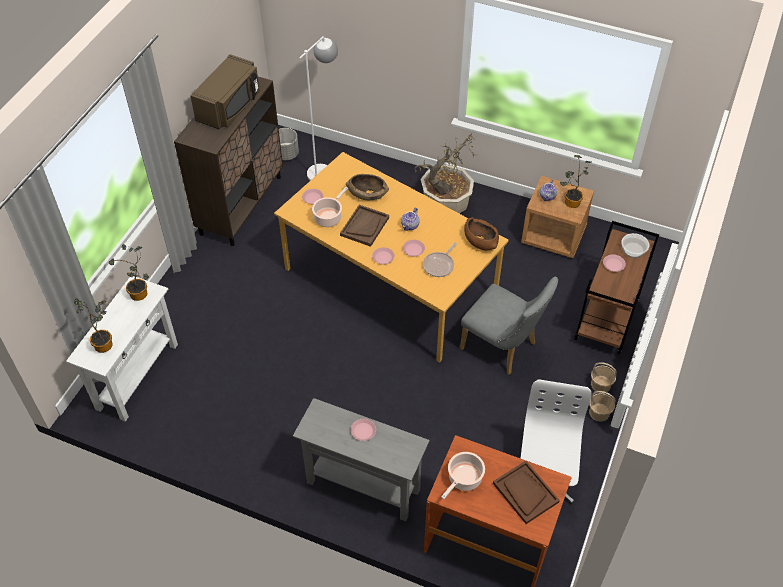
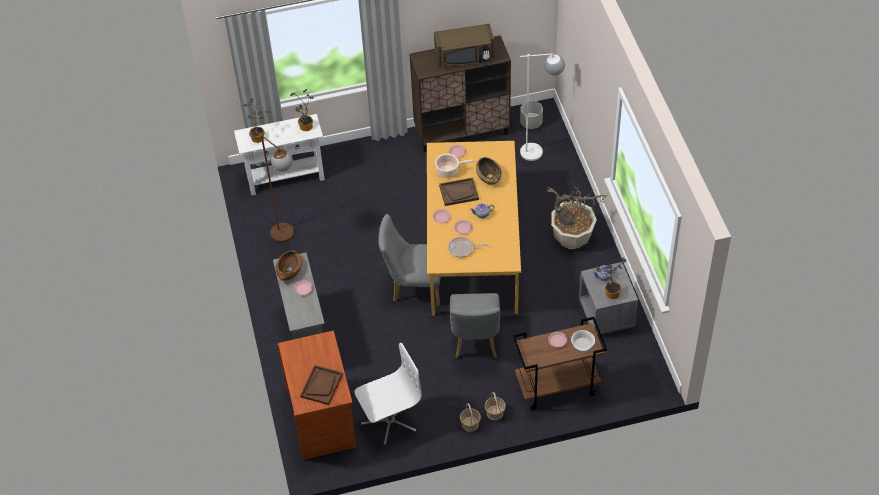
camera: 55 degrees right, 0 degrees up
cooking pot [441,452,485,499] -> none
brown bowl [464,217,499,251] -> brown bowl moved to [276,250,302,281]
brown nightstand [521,176,594,258] -> grey nightstand [579,262,638,335]
none -> brown floor lamp [255,131,294,242]
none -> grey chair [378,214,440,306]

